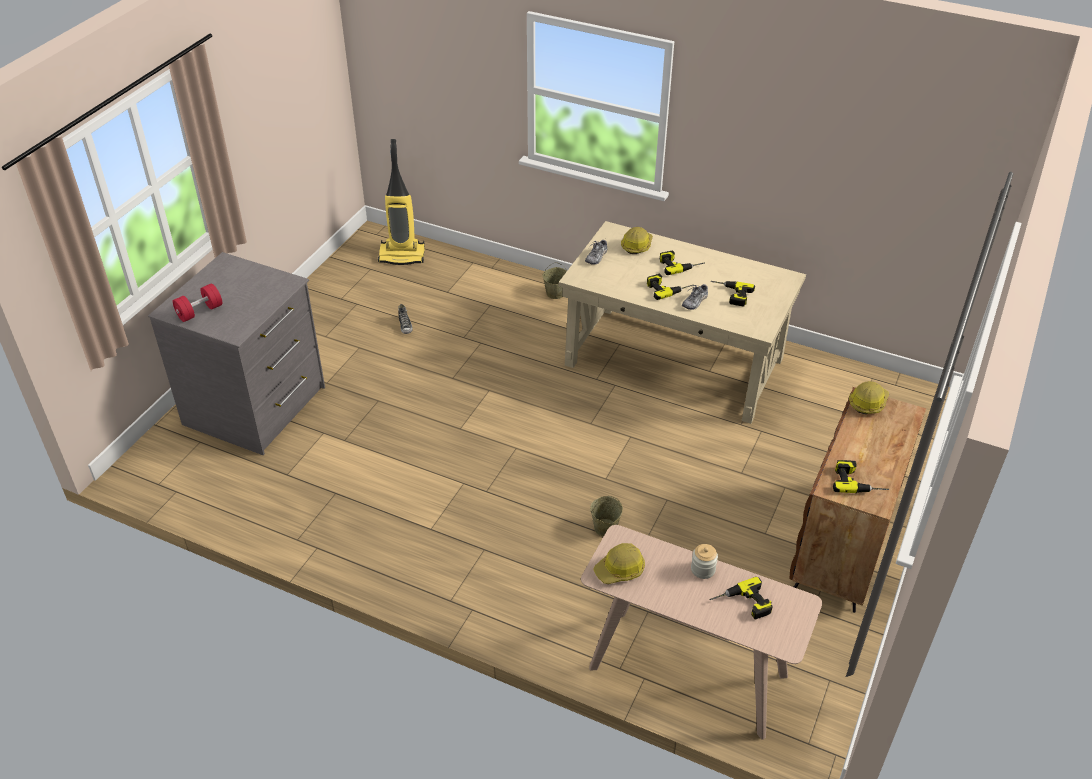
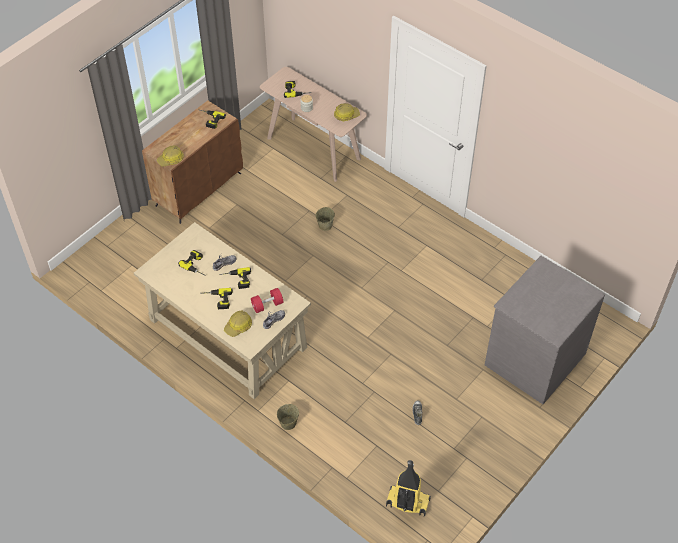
camera: 165 degrees left, 10 degrees up
red dumbbell [172,283,222,322] -> red dumbbell moved to [251,288,283,313]

